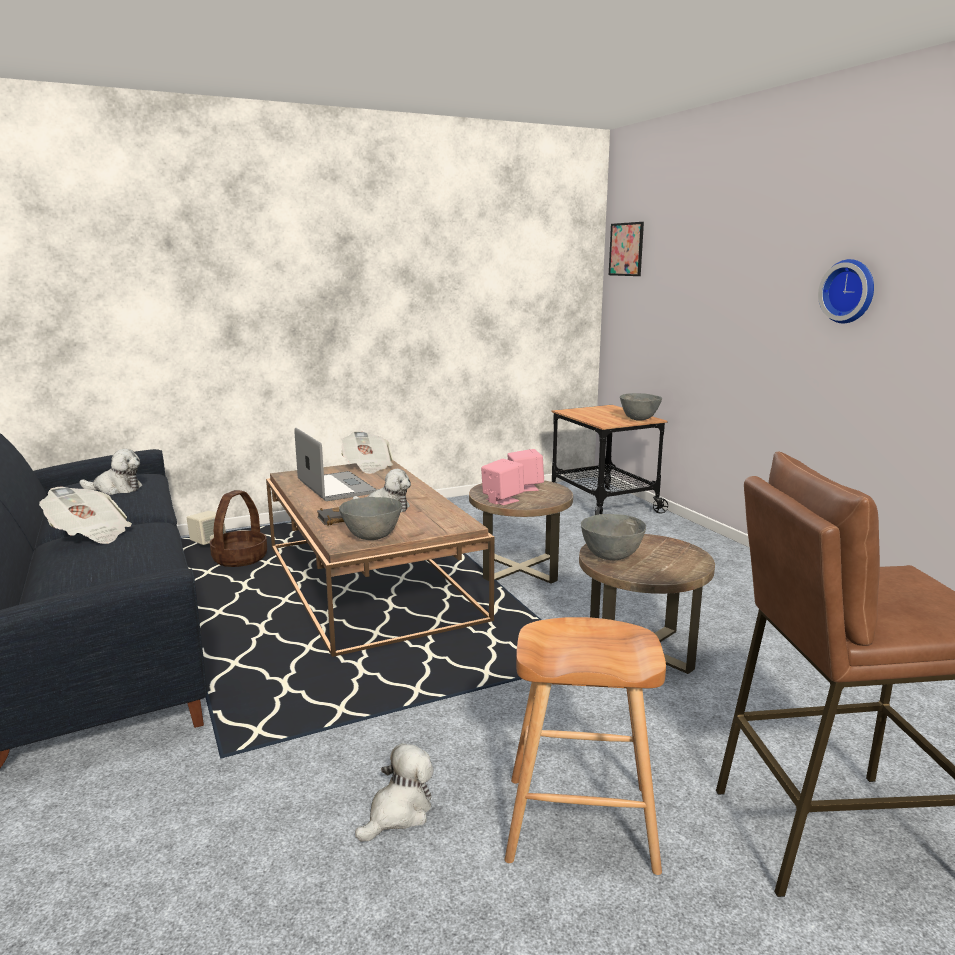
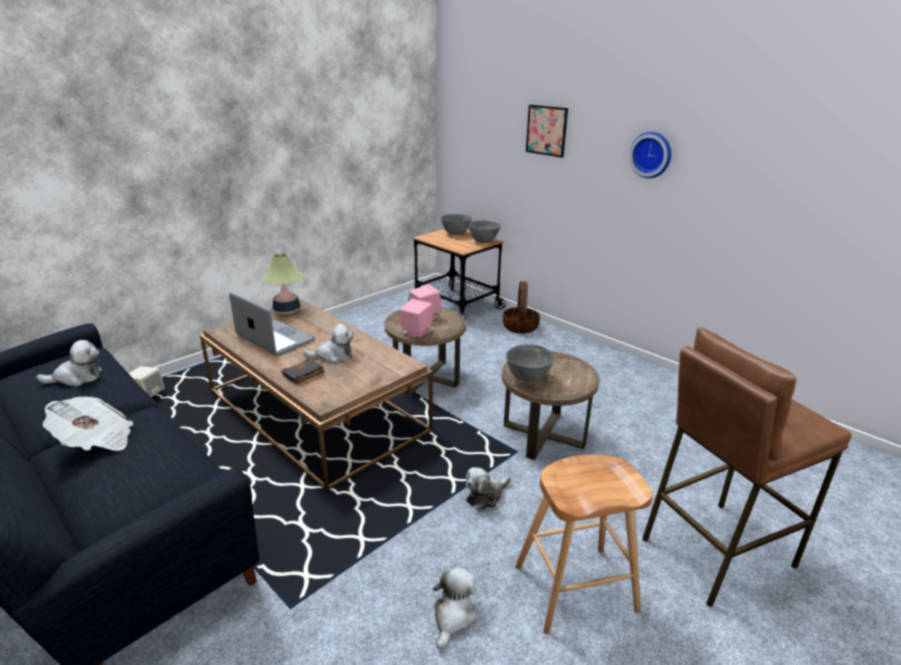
camera: 20 degrees left, 10 degrees up
basket [210,490,267,567] -> basket moved to [503,281,540,334]
grey bowl [339,497,402,540] -> grey bowl moved to [441,214,472,235]
newspaper [341,431,393,474] -> table lamp [262,253,304,314]
picture [609,222,644,276] -> picture moved to [526,105,568,158]
none -> plush toy [466,467,511,511]

